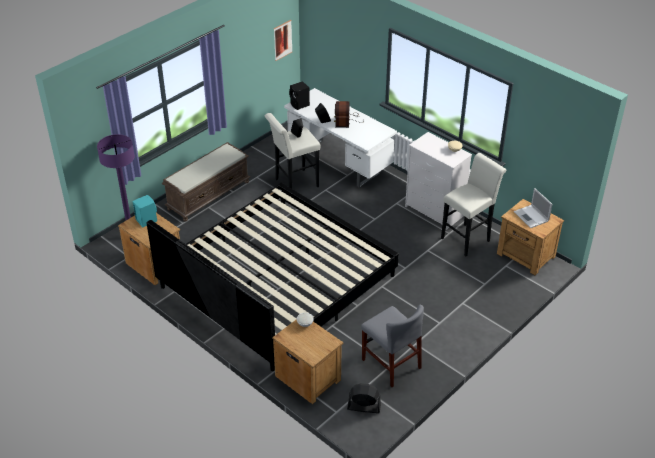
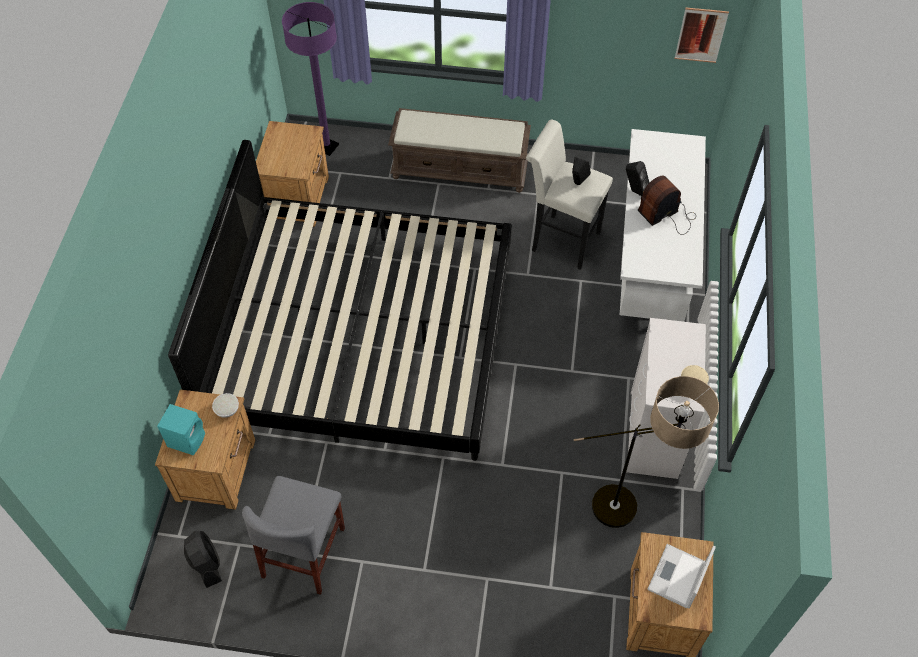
camera: 55 degrees right, 15 degrees up
turquoise speaker [133,195,157,227] -> turquoise speaker moved to [157,404,205,455]
black speaker [289,81,310,110] -> none
white stool [441,153,507,256] -> floor lamp [574,376,719,528]

